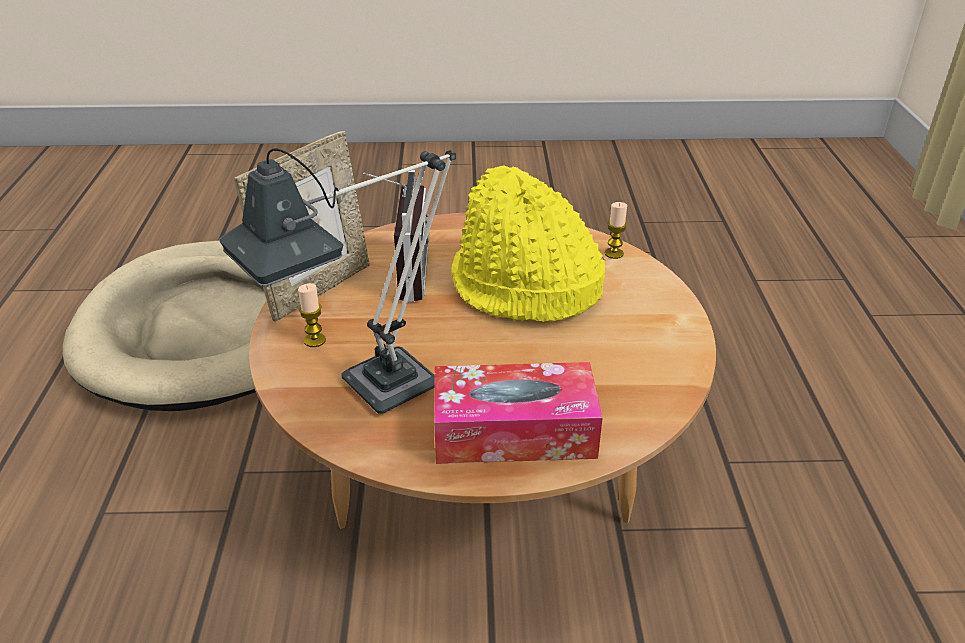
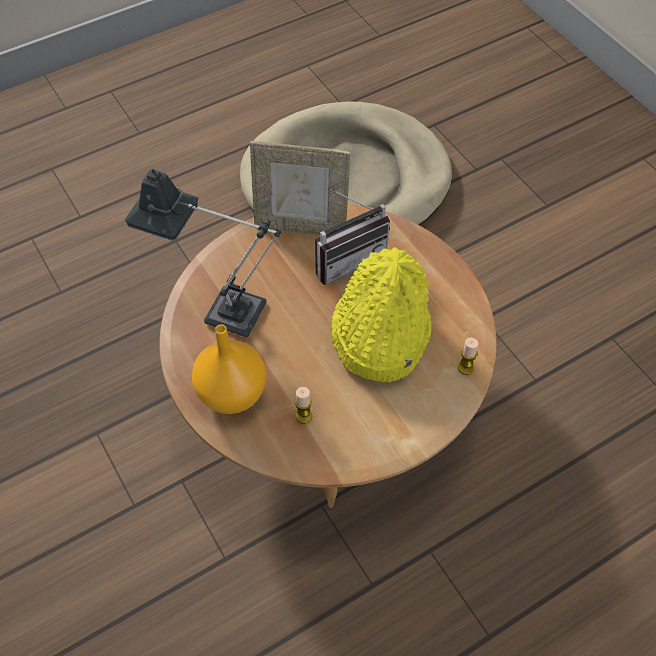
camera: 60 degrees right, 20 degrees up
candle [298,283,326,347] -> candle moved to [295,387,312,424]
tissue box [434,362,603,464] -> orange vase [192,324,267,414]

